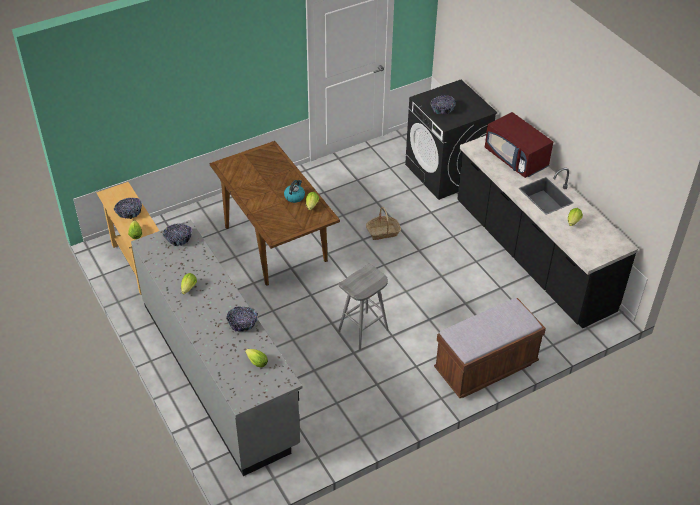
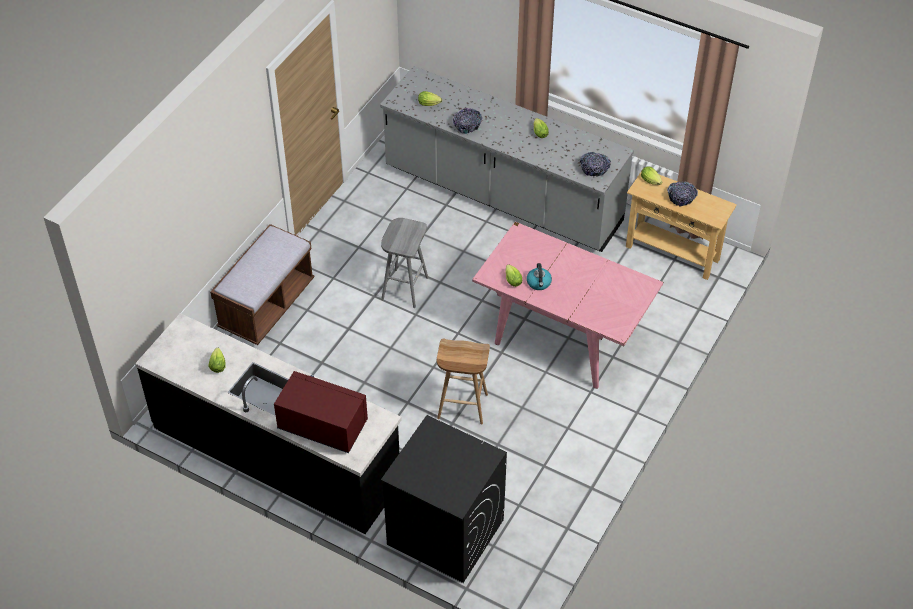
camera: 150 degrees right, 5 degrees up
brown dining table [209,141,340,286] -> pink dining table [472,222,663,389]
basket [366,207,401,240] -> brown stool [437,338,490,425]
bowl [431,95,456,114] -> none

